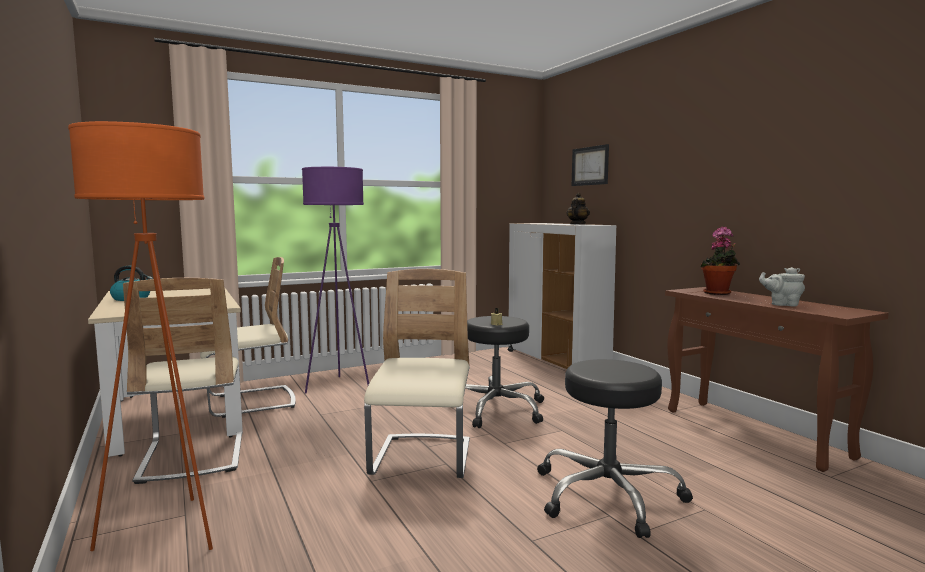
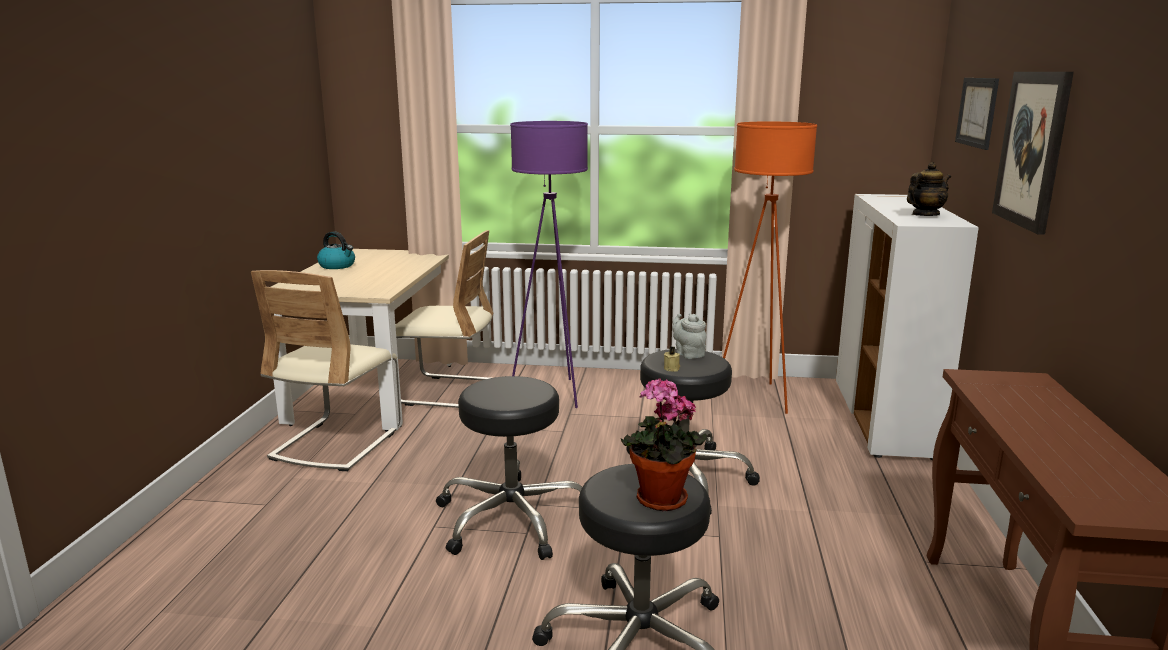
camera: 35 degrees right, 10 degrees up
orange floor lamp [68,121,213,551] -> orange floor lamp moved to [723,121,817,414]
beige chair [364,269,470,478] -> black stool [436,376,582,560]
potted plant [700,226,740,295] -> potted plant moved to [621,378,707,512]
grey teapot [759,267,805,306] -> grey teapot moved to [672,313,706,359]
none -> picture [992,72,1074,235]

